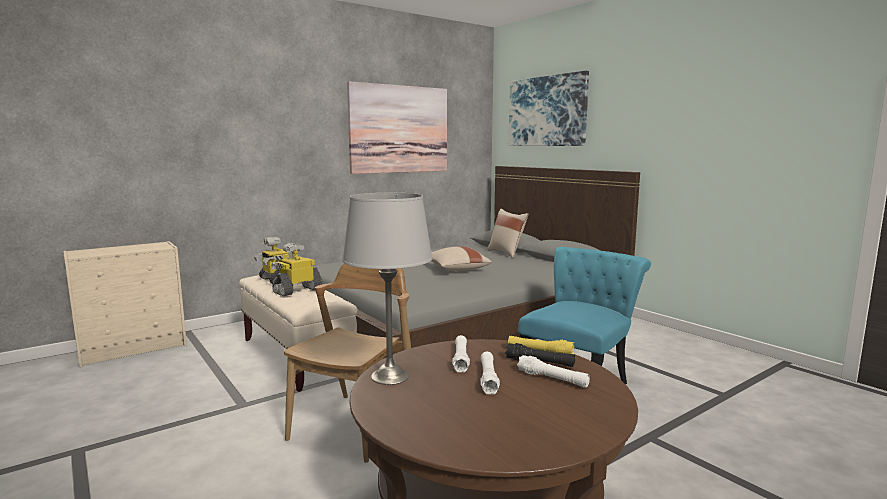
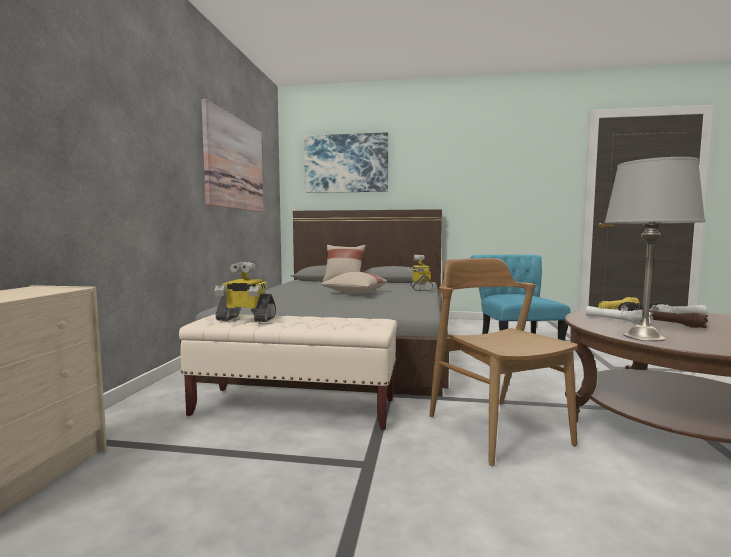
camera: 45 degrees left, 5 degrees down
toy robot [271,243,323,296] -> toy robot moved to [407,255,433,291]
white flashlight [480,352,500,394] -> brown flashlight [635,308,708,328]

